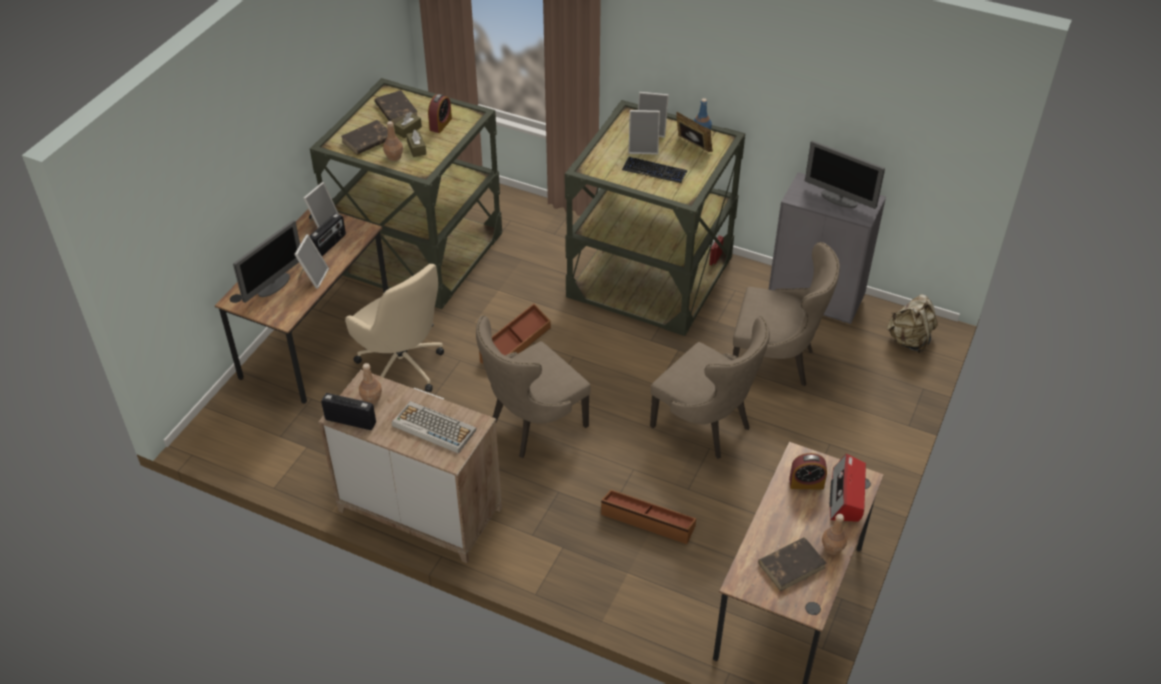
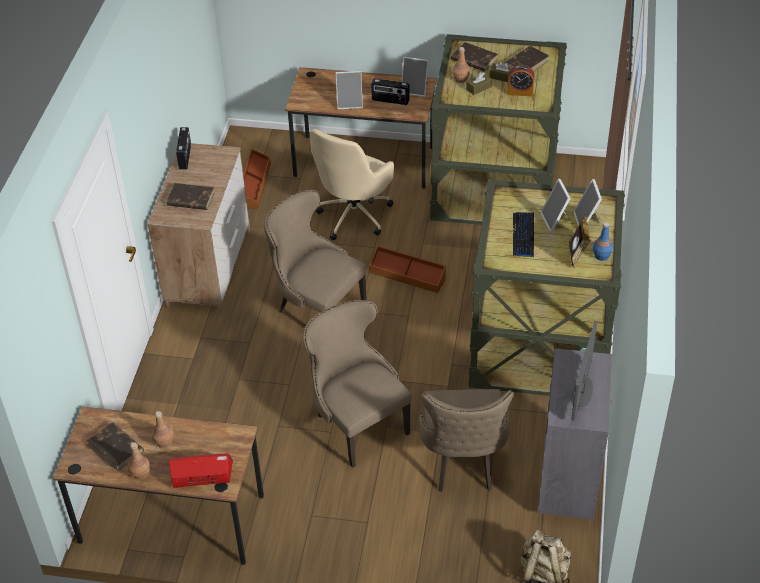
camera: 75 degrees right, 0 degrees up
monitor [233,220,300,303] -> none
brown bottle [359,363,382,404] -> brown bottle moved to [152,411,174,448]
keyboard [392,401,477,454] -> brown book [166,183,215,210]
brown storage box [601,490,696,544] -> brown storage box moved to [243,149,271,209]
beige chair [650,317,770,459] -> beige chair turned 120 degrees clockwise [303,300,412,468]
alarm clock [789,453,827,490] -> none

